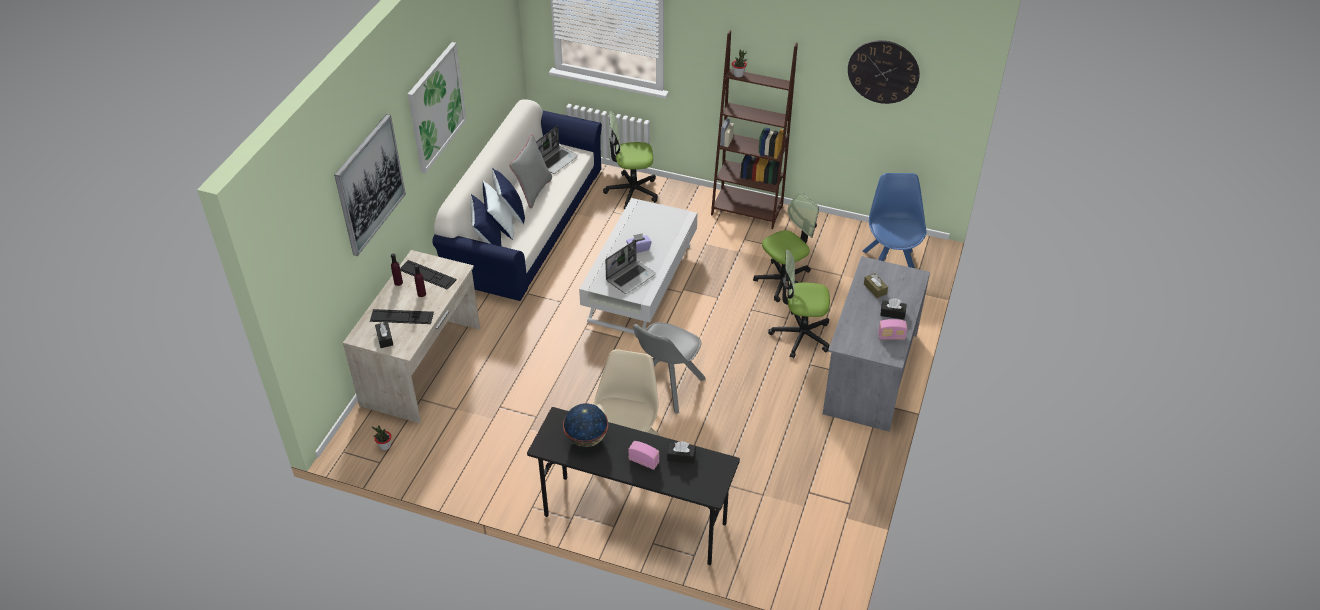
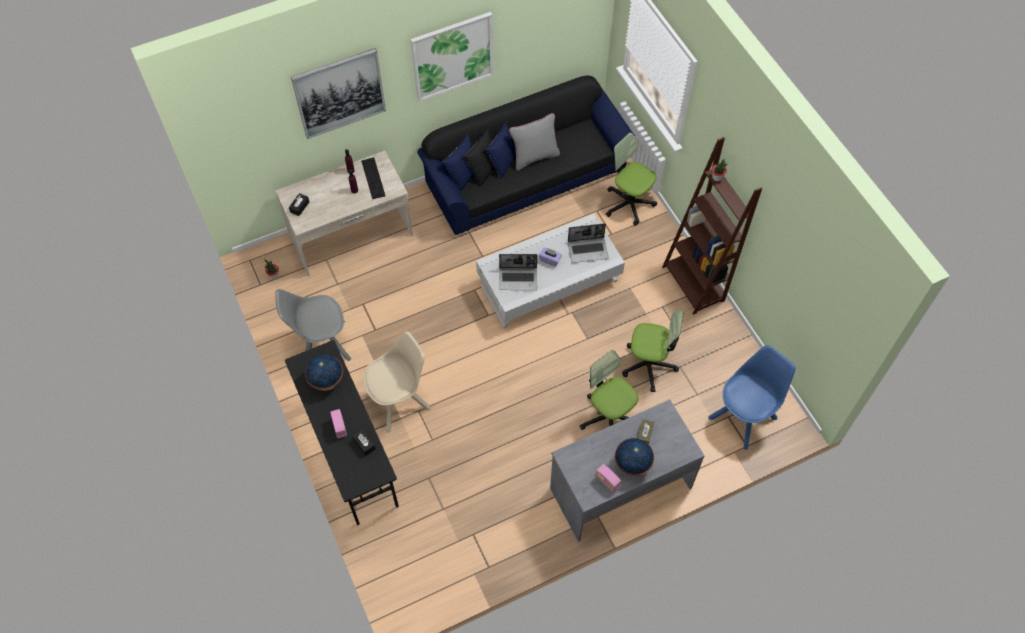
camera: 45 degrees right, 15 degrees up
keyboard [370,309,434,324] -> none
white sofa [432,99,602,301] -> black sofa [417,75,635,235]
laptop [536,126,578,174] -> laptop moved to [568,223,609,263]
grey chair [633,322,706,414] -> grey chair moved to [275,289,351,361]
wall clock [848,40,920,104] -> none
black tissue box [880,298,907,320] -> globe [615,438,654,476]

